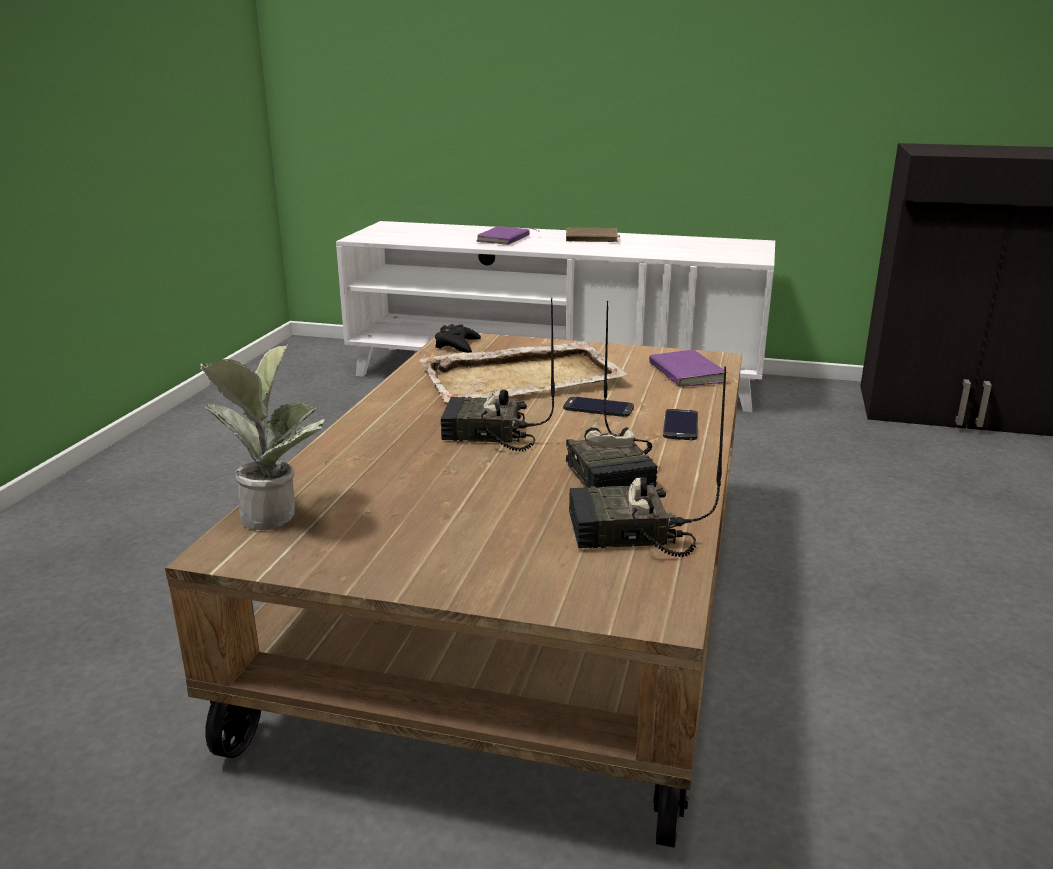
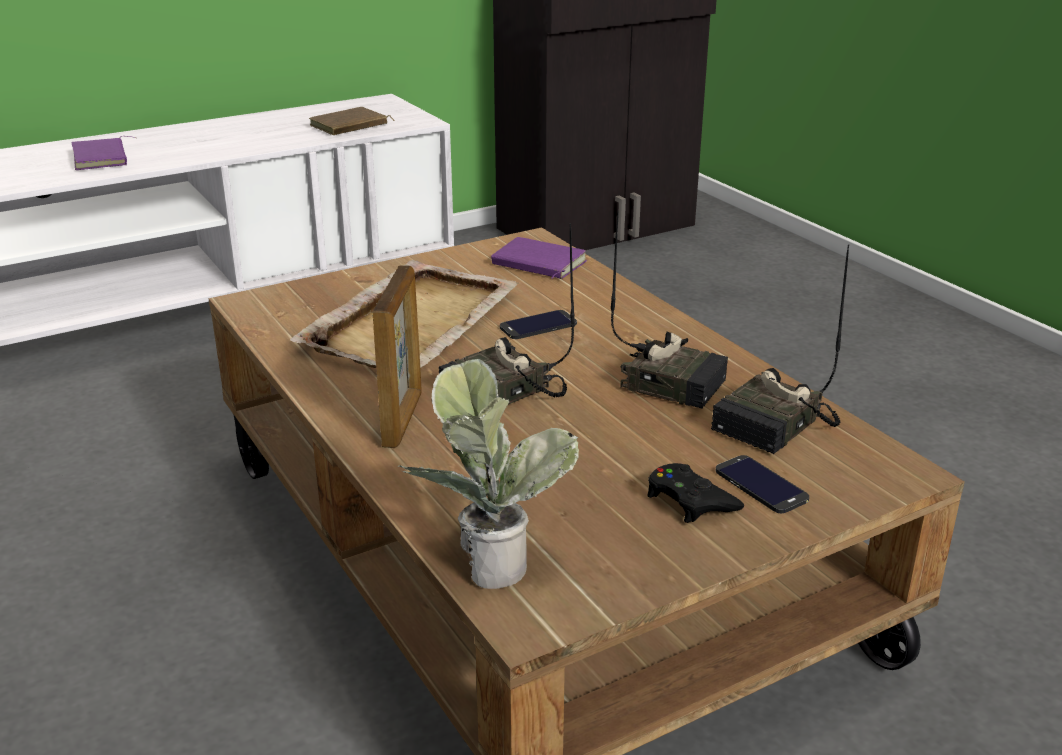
camera: 45 degrees left, 5 degrees up
black game controller [435,324,481,353] -> black game controller moved to [647,463,744,523]
brown book [566,227,620,242] -> brown book moved to [309,107,395,135]
phone [663,409,698,440] -> phone moved to [715,455,809,513]
none -> picture frame [373,265,422,448]

